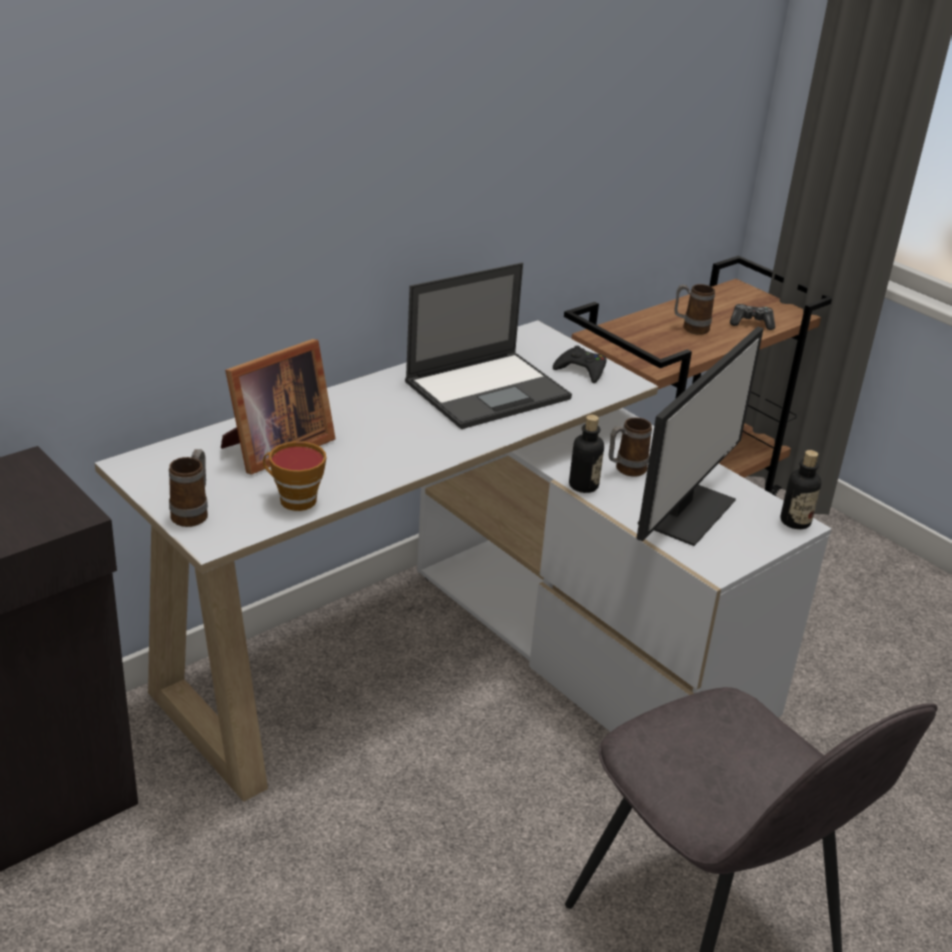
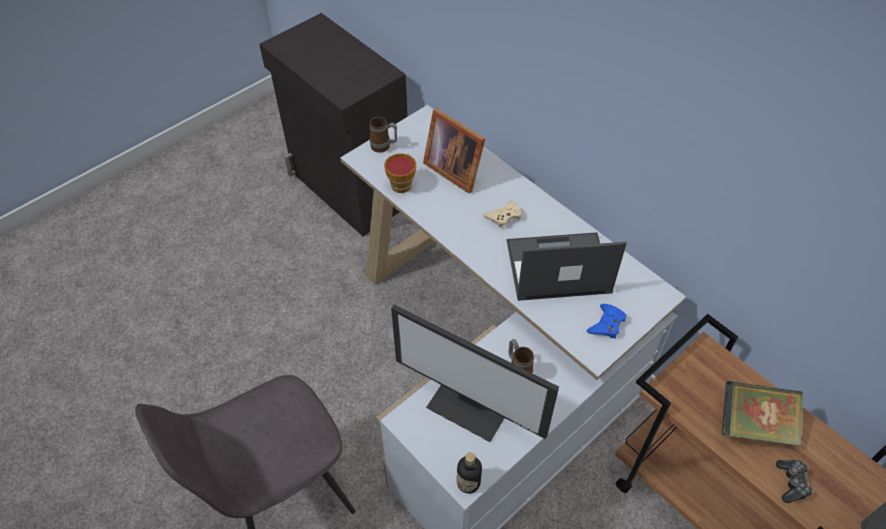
camera: 90 degrees right, 20 degrees up
laptop [405,263,572,429] -> laptop turned 120 degrees clockwise [507,232,627,301]
black game controller [553,346,606,383] -> blue game controller [586,304,626,339]
bottle [569,415,604,493] -> none
mug [675,284,715,335] -> book [722,381,803,446]
none -> beige game controller [483,201,522,229]

